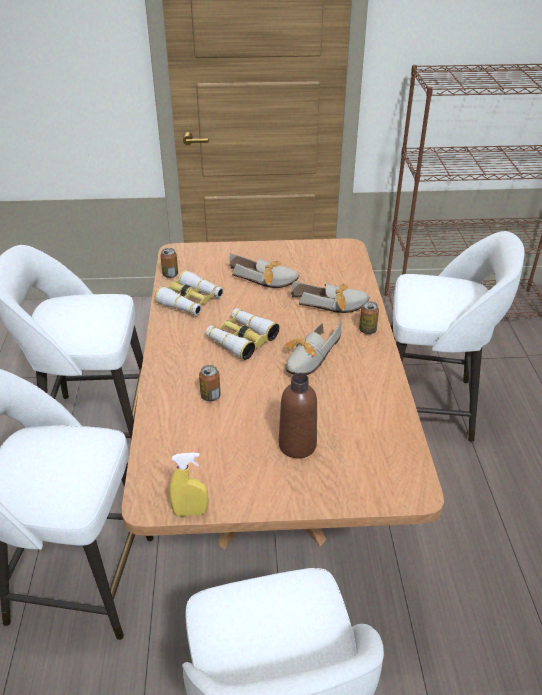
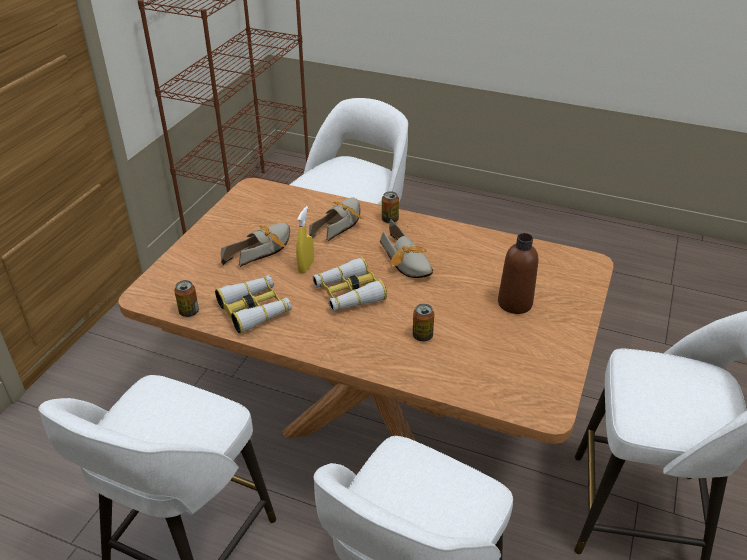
camera: 65 degrees left, 0 degrees up
yellow spray bottle [169,452,208,516] -> yellow spray bottle moved to [296,206,314,274]

